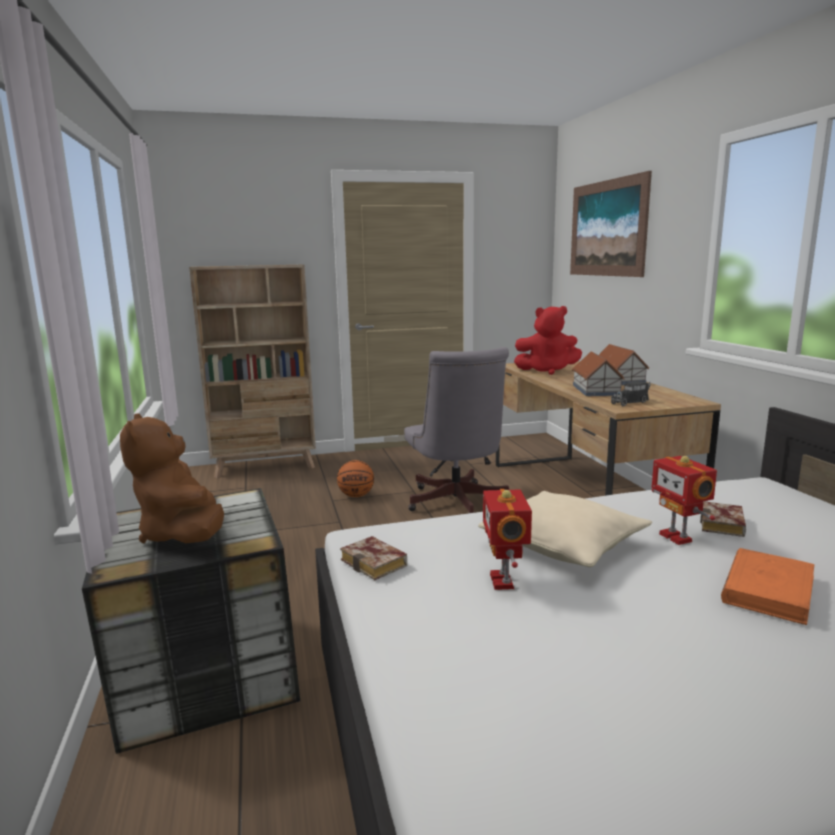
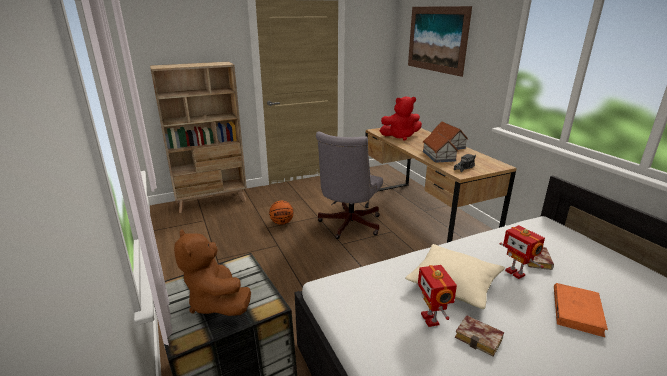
camera: 10 degrees left, 10 degrees up
book [340,536,407,580] -> book moved to [455,315,504,357]
grey office chair [404,347,509,514] -> grey office chair turned 45 degrees clockwise [316,131,383,239]

